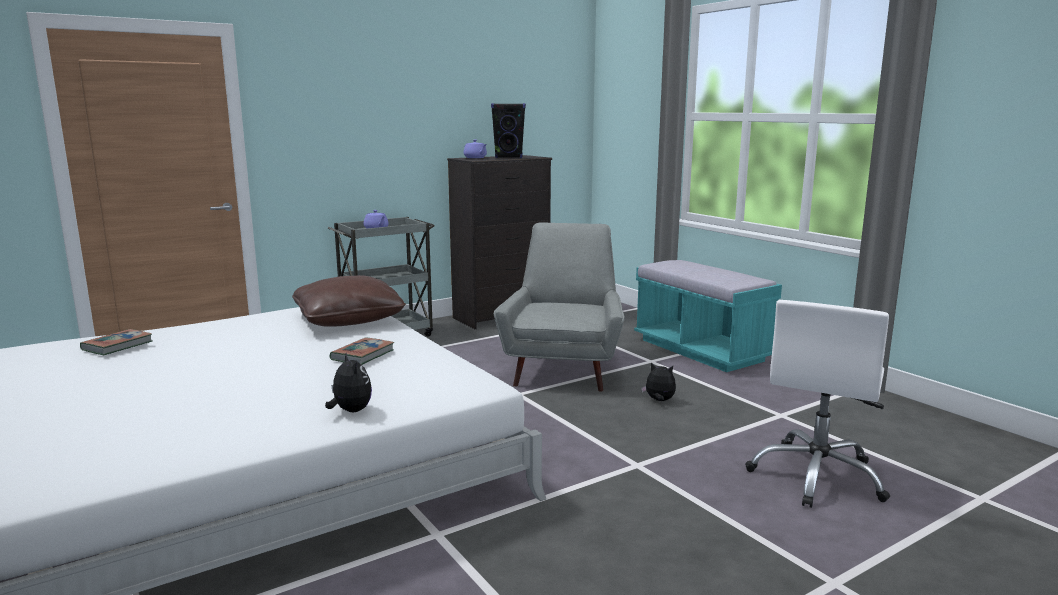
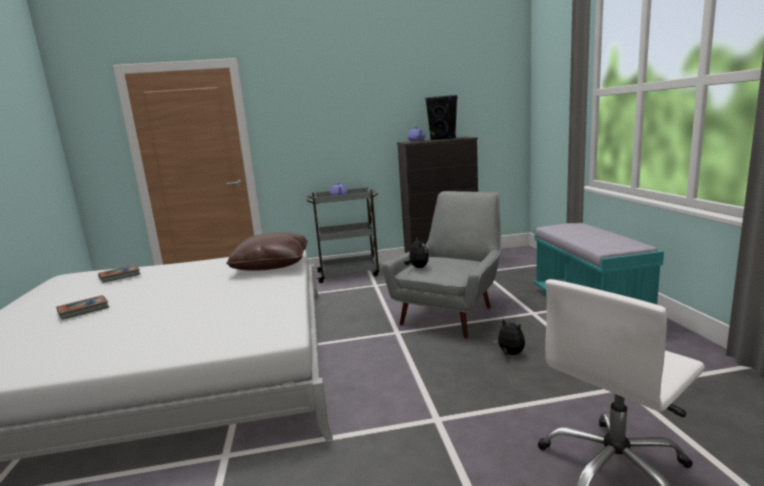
camera: 25 degrees right, 0 degrees up
plush toy [325,352,372,412] -> plush toy moved to [404,237,429,268]
book [330,337,394,365] -> book moved to [56,295,109,320]

